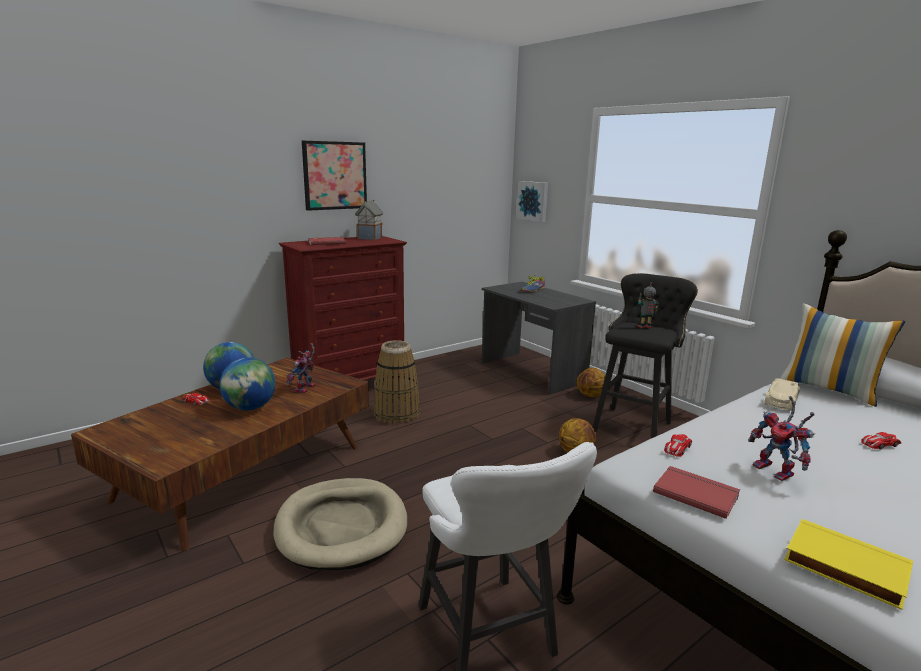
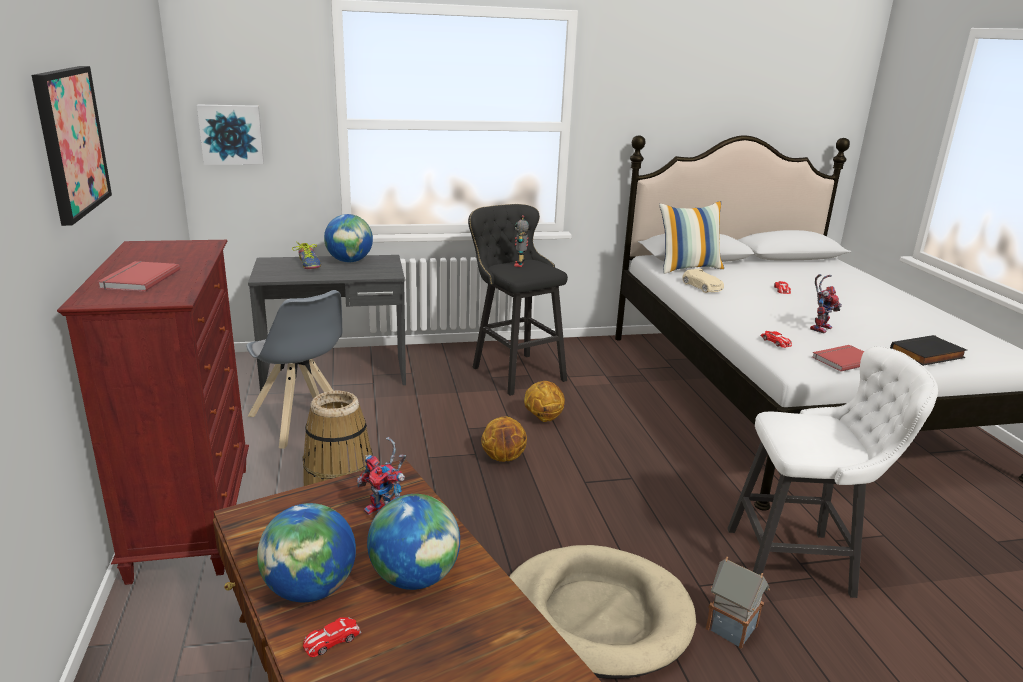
camera: 65 degrees left, 5 degrees up
toy house [355,200,383,240] -> toy house moved to [706,557,770,649]
basketball [577,367,605,397] -> basketball moved to [481,416,527,462]
toy robot [748,396,815,481] -> toy robot turned 45 degrees counterclockwise [810,274,842,334]
yellow book [784,519,913,610] -> black book [890,335,967,366]
none -> grey chair [246,290,343,449]
none -> globe [324,214,373,262]

